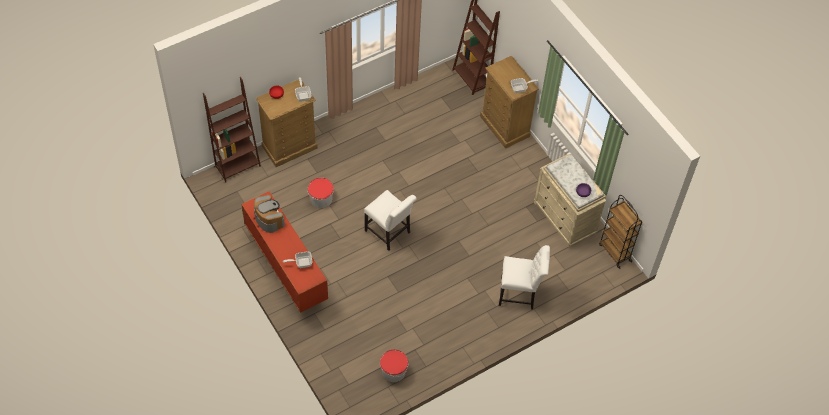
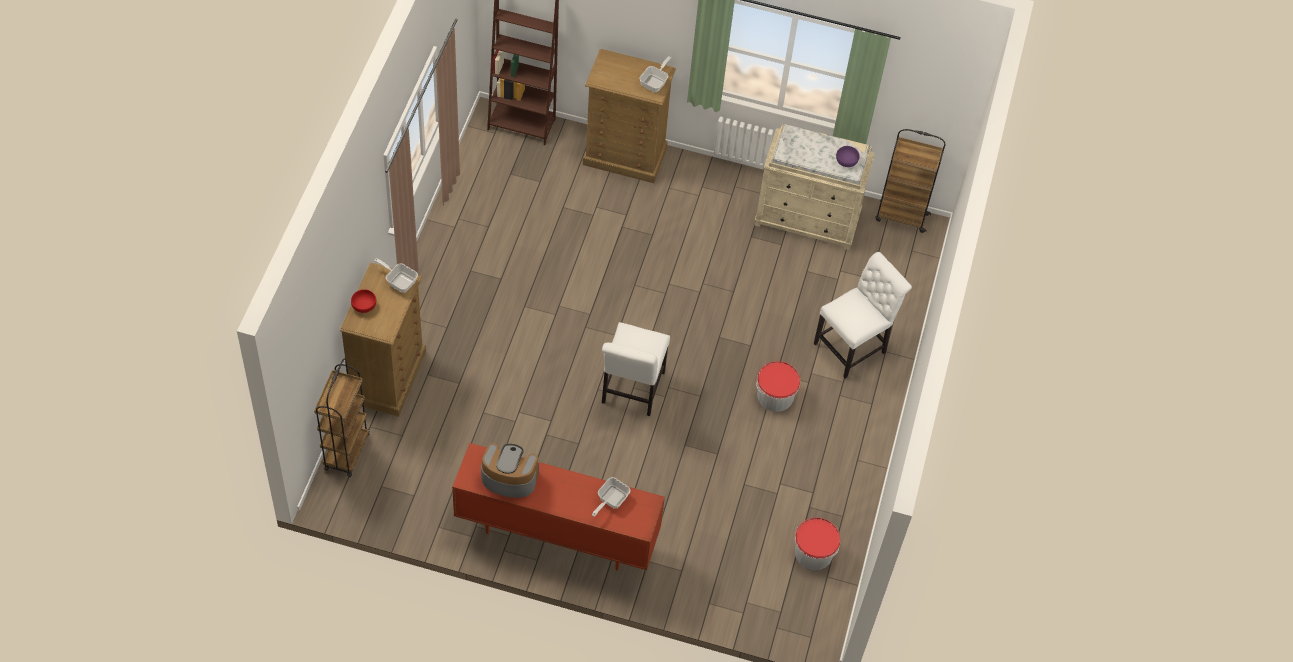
camera: 45 degrees left, 0 degrees up
brown bookcase [203,77,261,182] -> brown cart [314,358,370,477]
bucket [307,177,334,208] -> bucket moved to [756,361,800,412]
white chair [364,190,417,251] -> white chair turned 105 degrees clockwise [602,322,670,416]

